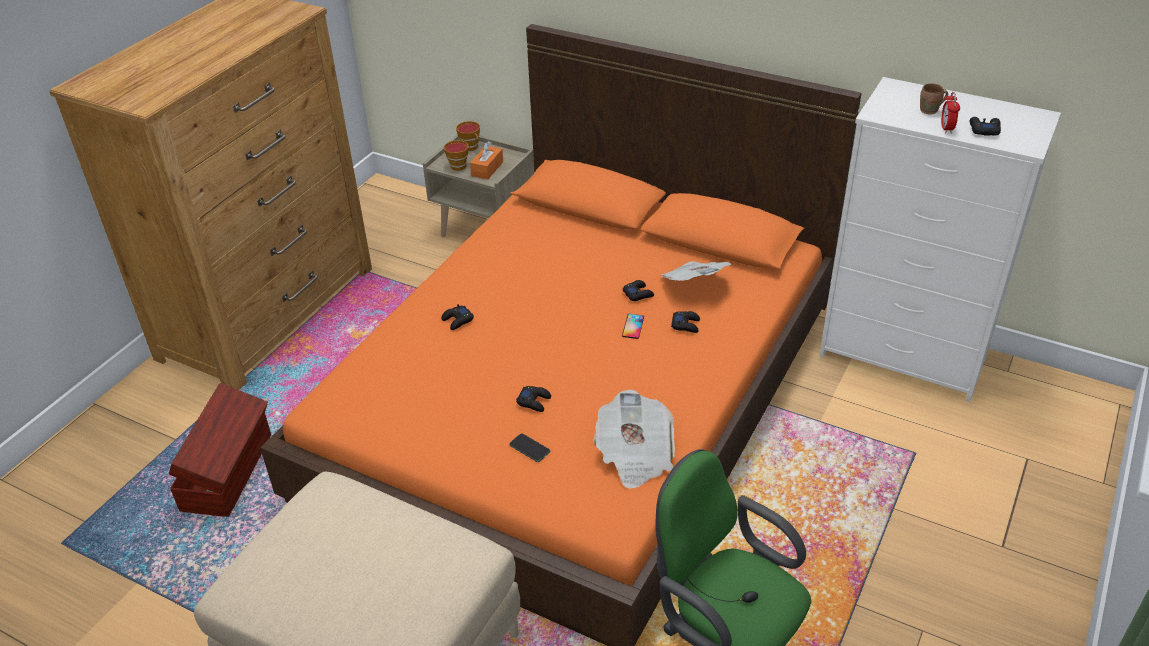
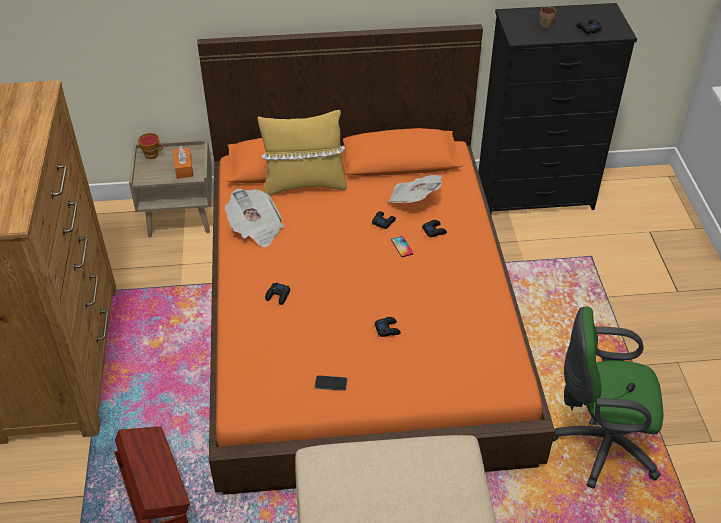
camera: 35 degrees left, 5 degrees up
cup [444,140,469,171] -> none
phone [509,433,550,462] -> phone moved to [315,375,347,391]
newspaper [594,390,675,489] -> newspaper moved to [225,188,284,247]
white dresser [819,77,1061,402] -> black dresser [478,3,637,213]
alarm clock [941,92,960,133] -> none
none -> yellow pillow [257,110,347,196]

